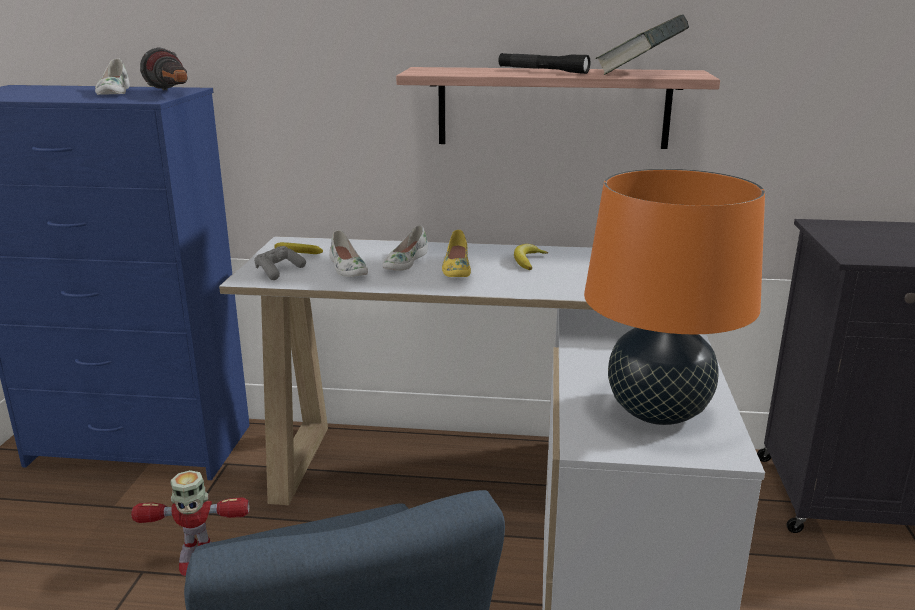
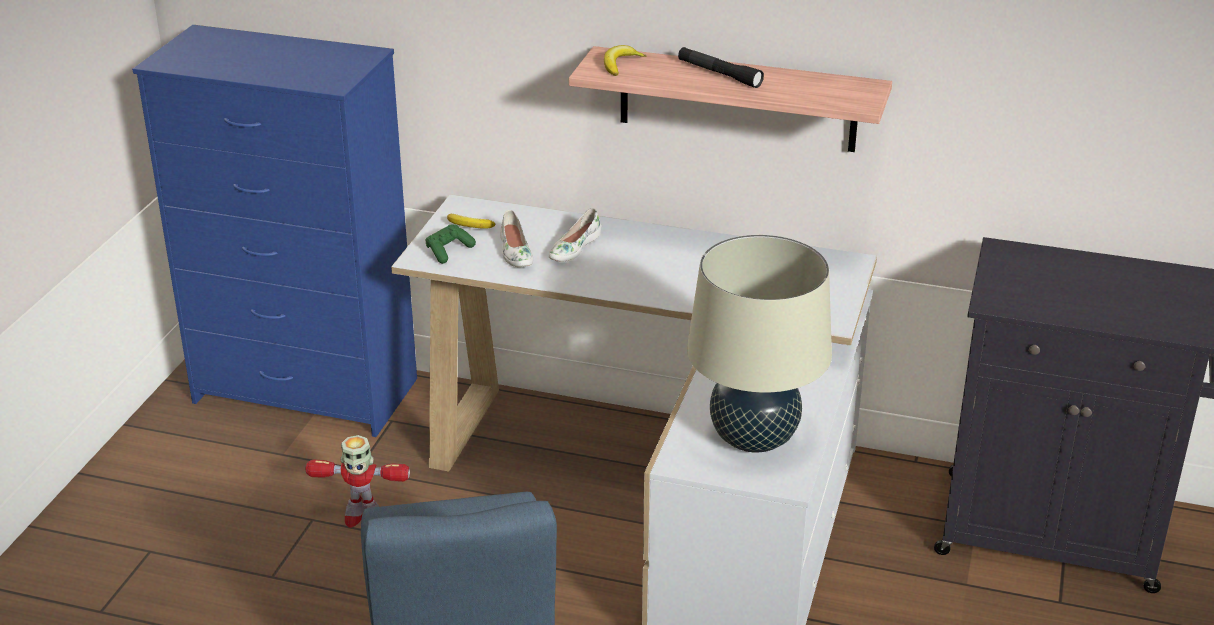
camera: 10 degrees right, 10 degrees up
white shoe [95,58,130,95] -> none
flashlight [140,47,188,90] -> none
grey game controller [254,246,306,280] -> green game controller [425,224,476,264]
yellow shoe [442,230,471,277] -> none
banana [514,244,548,270] -> banana moved to [604,45,646,76]
orange table lamp [584,169,765,425] -> beige table lamp [687,235,832,452]
book [595,14,689,75] -> none

